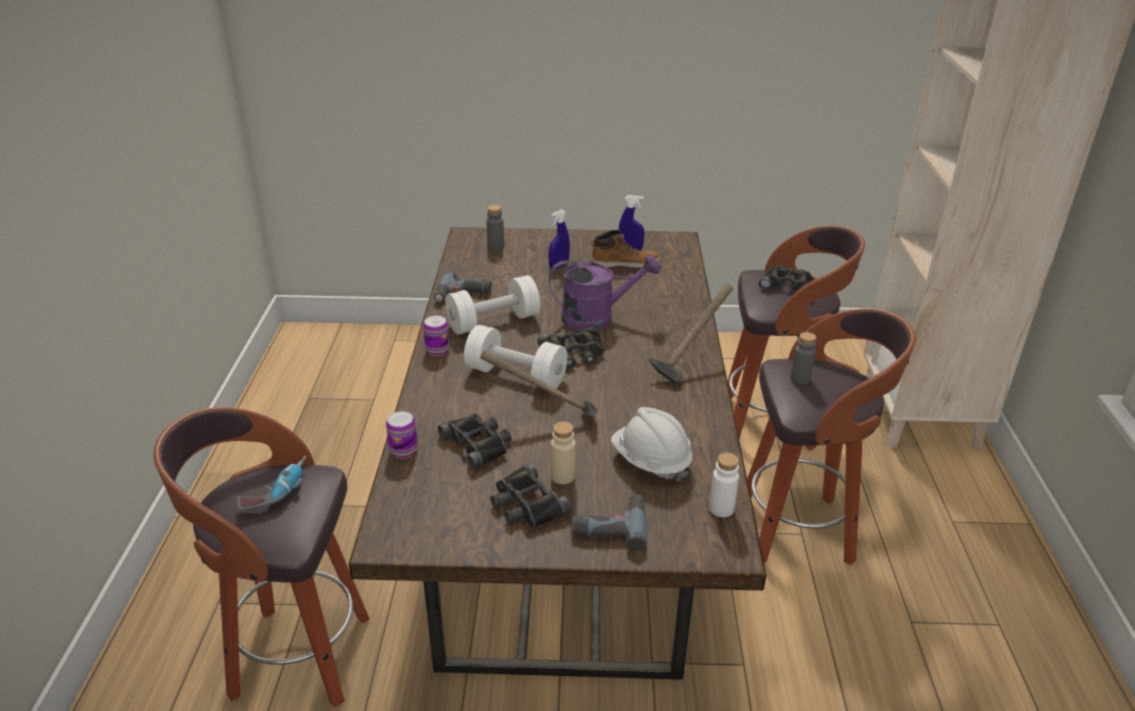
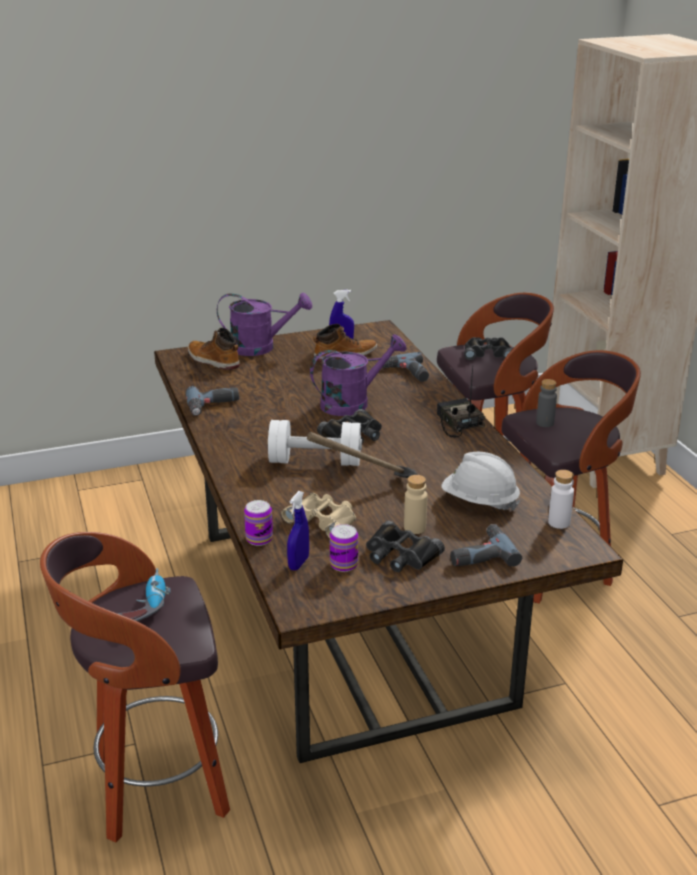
camera: 20 degrees left, 5 degrees down
can [423,315,450,356] -> can moved to [330,524,358,572]
black binoculars [438,413,511,470] -> beige binoculars [281,493,356,538]
white dumbbell [445,275,540,335] -> none
grey bottle [486,205,504,251] -> boot [188,328,240,370]
blue spray bottle [549,210,570,270] -> blue spray bottle moved to [287,491,309,570]
hammer [648,284,733,385] -> radio [437,367,485,437]
none -> purple watering can [217,293,312,356]
none -> power drill [382,352,429,382]

